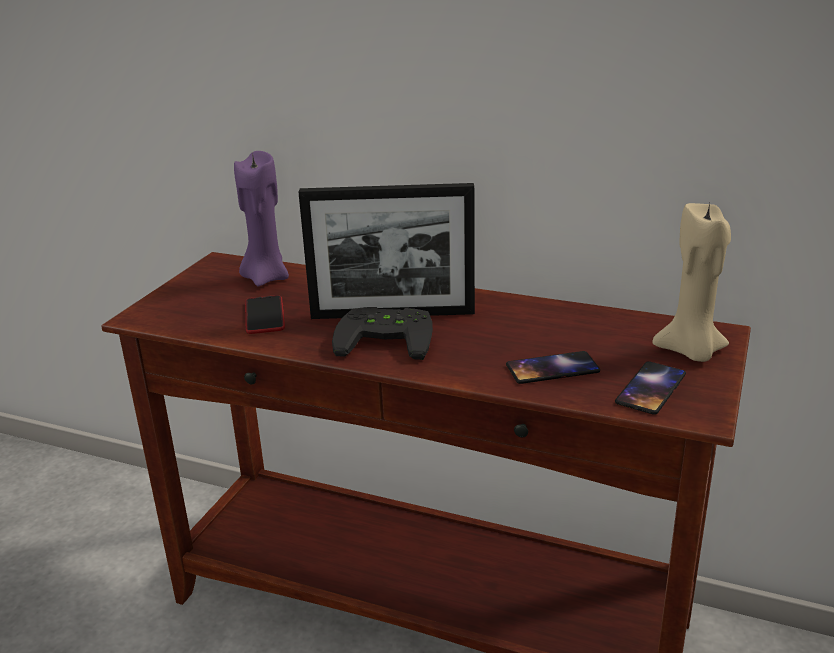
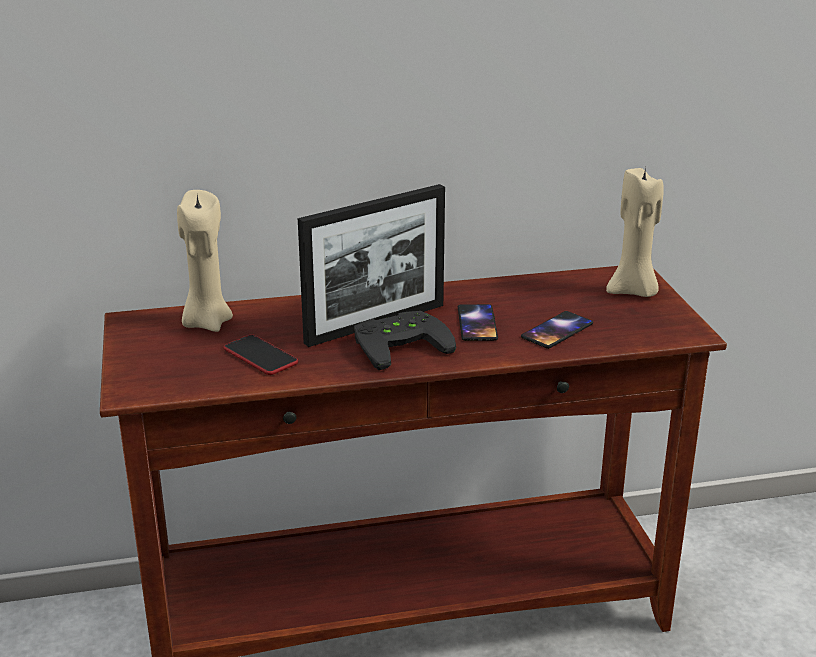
camera: 35 degrees left, 0 degrees up
purple candle [234,151,289,286] -> beige candle [177,190,233,332]
phone [615,361,686,415] -> phone moved to [458,304,498,341]

